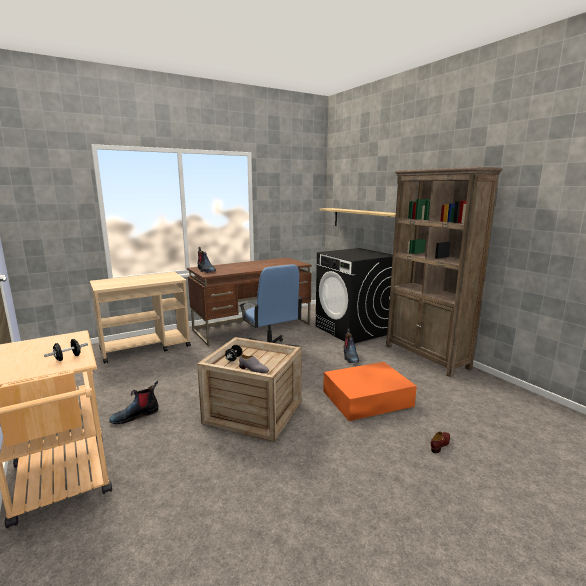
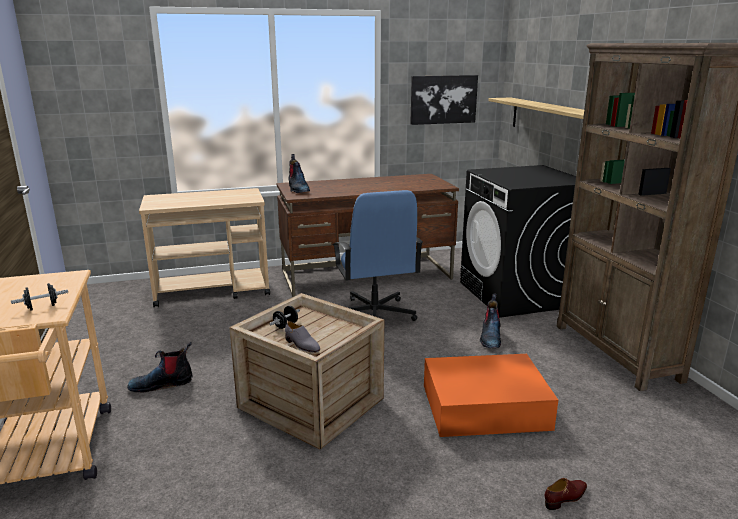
camera: 15 degrees right, 5 degrees up
none -> picture [410,75,478,125]

